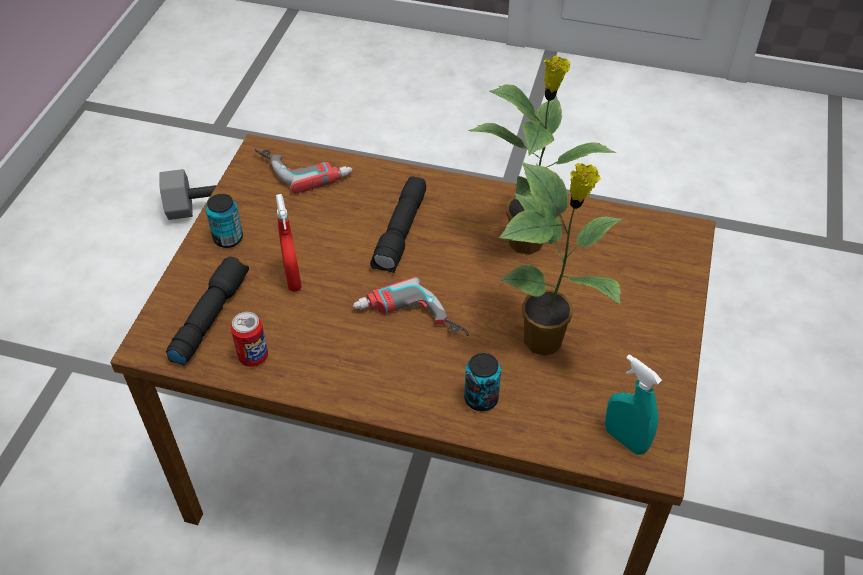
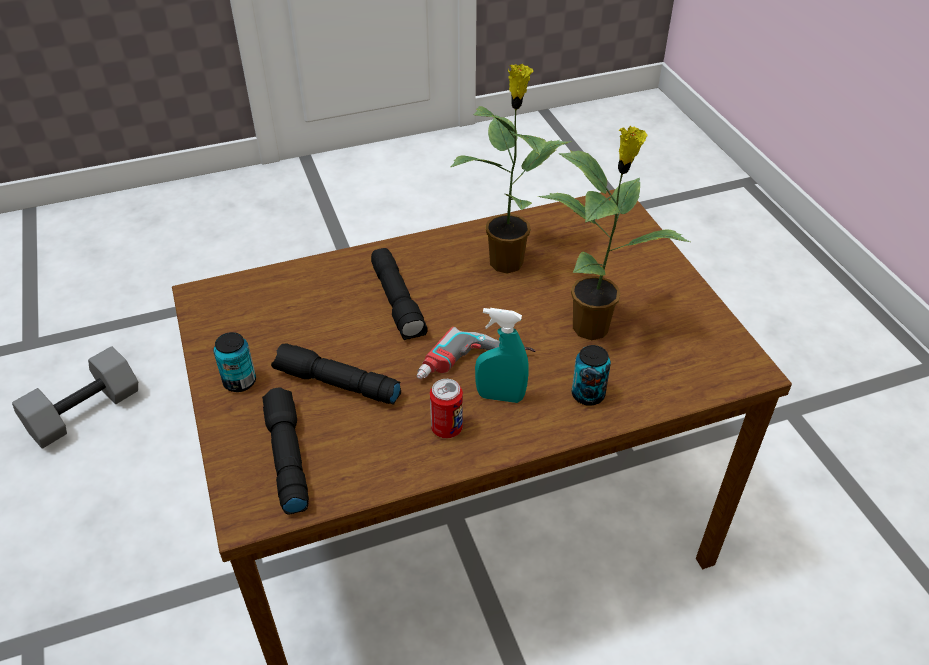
camera: 35 degrees left, 5 degrees down
can [230,312,268,367] -> can moved to [430,379,463,438]
power drill [255,148,353,194] -> none
red spray bottle [276,194,302,292] -> black flashlight [271,343,401,405]
turquoise spray bottle [605,354,662,455] -> turquoise spray bottle moved to [475,308,529,403]

